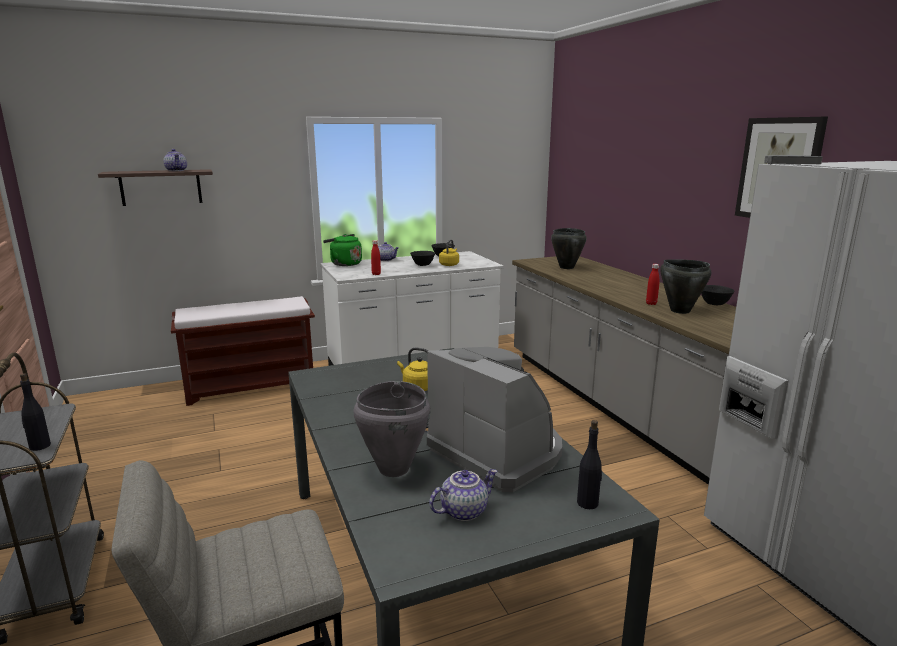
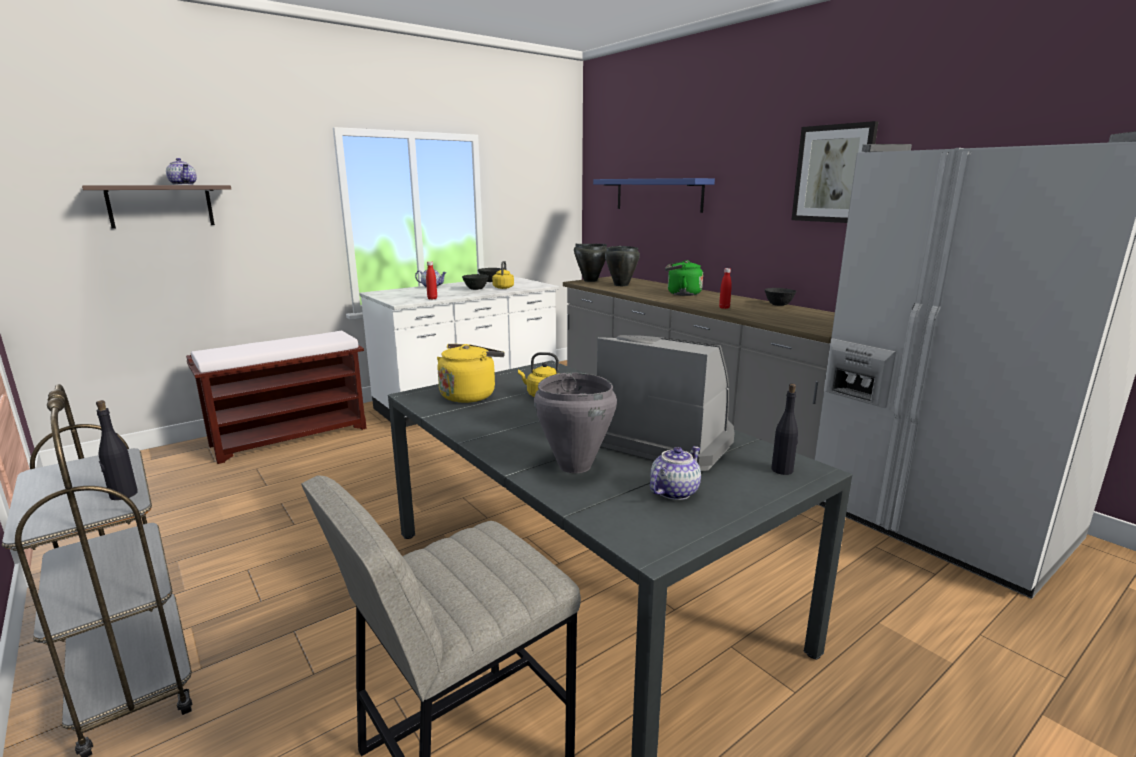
camera: 15 degrees left, 0 degrees up
green kettle [323,234,362,266] -> green kettle moved to [665,260,703,296]
black cooking pot [660,260,711,314] -> black cooking pot moved to [574,244,607,282]
none -> yellow kettle [437,344,505,403]
none -> blue shelf [593,178,715,213]

